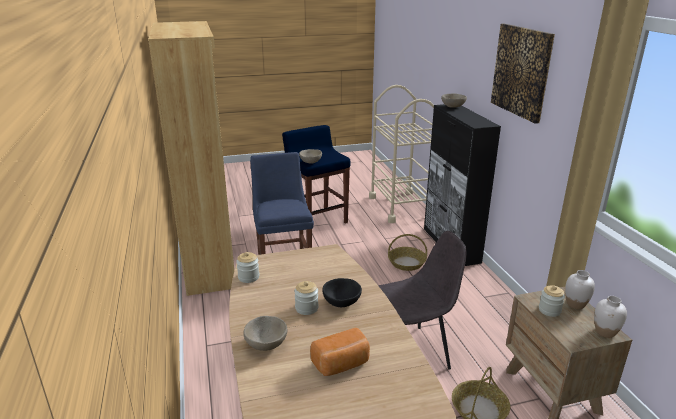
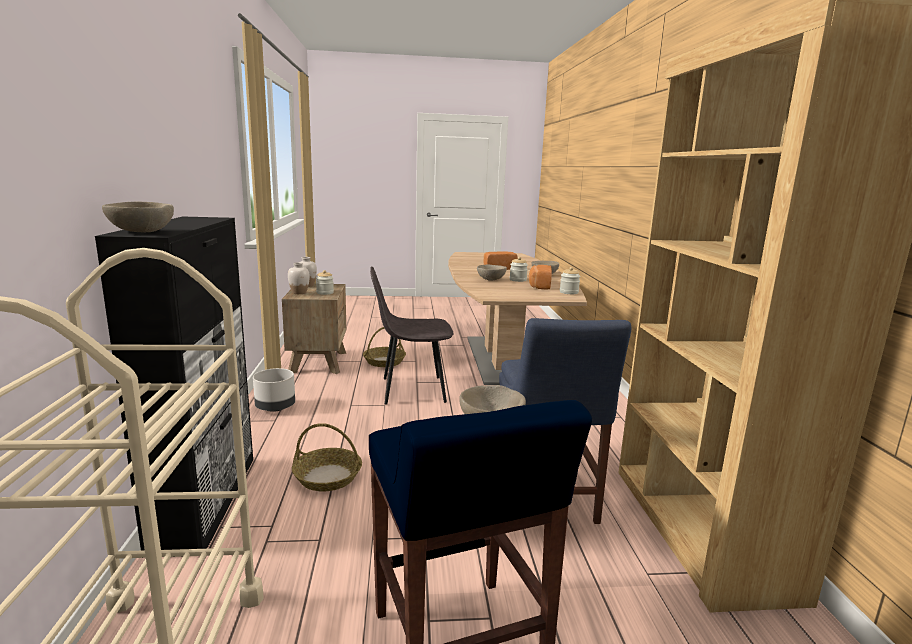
camera: 170 degrees left, 10 degrees down
black bowl [322,278,362,307] -> beige bowl [477,265,507,281]
picture [491,24,555,124] -> none
none -> grey planter [253,368,295,412]
none -> bread [529,265,552,289]

